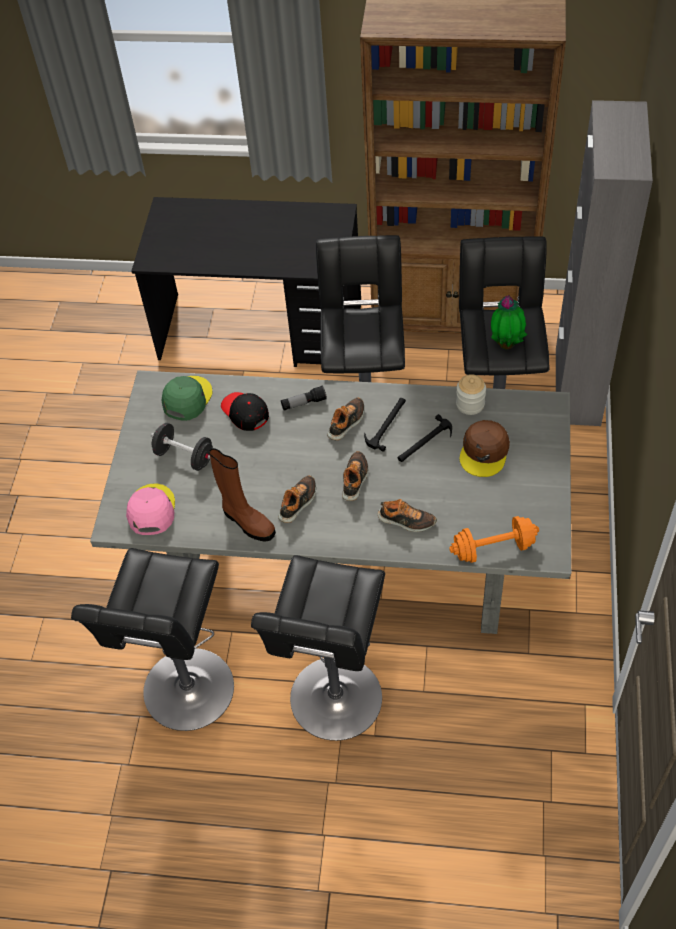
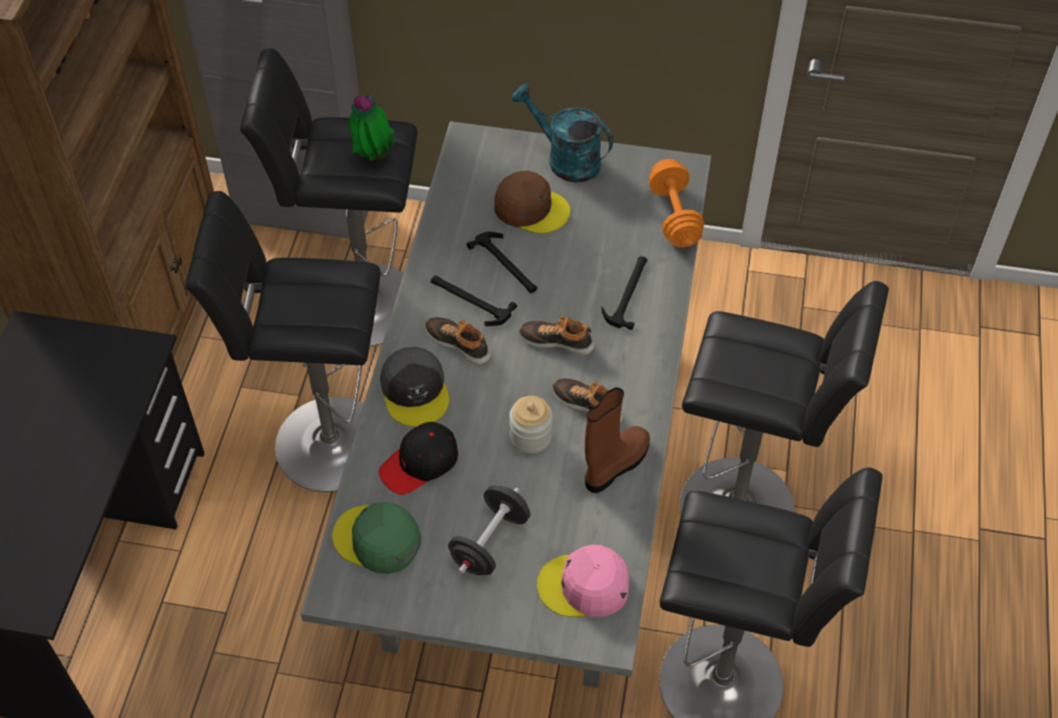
camera: 90 degrees left, 0 degrees up
flashlight [281,386,327,411] -> grey cap [380,347,449,427]
shoe [378,499,437,532] -> hammer [601,256,647,330]
jar [456,374,486,415] -> jar moved to [509,396,552,454]
none -> turquoise watering can [511,84,613,183]

